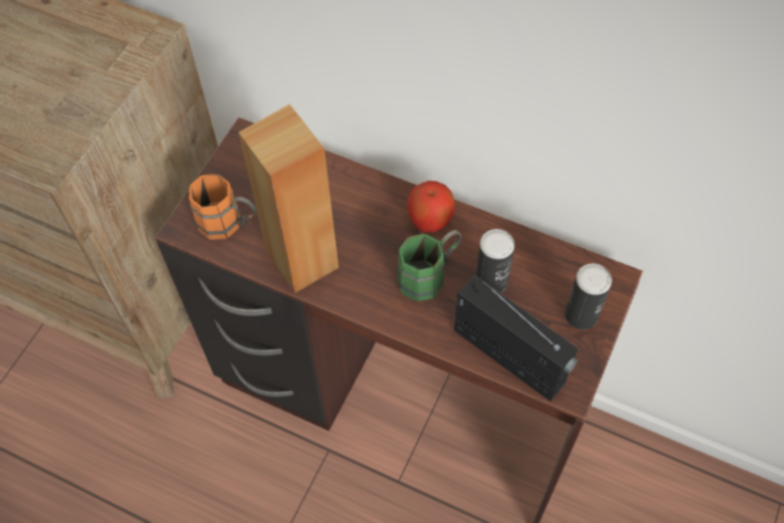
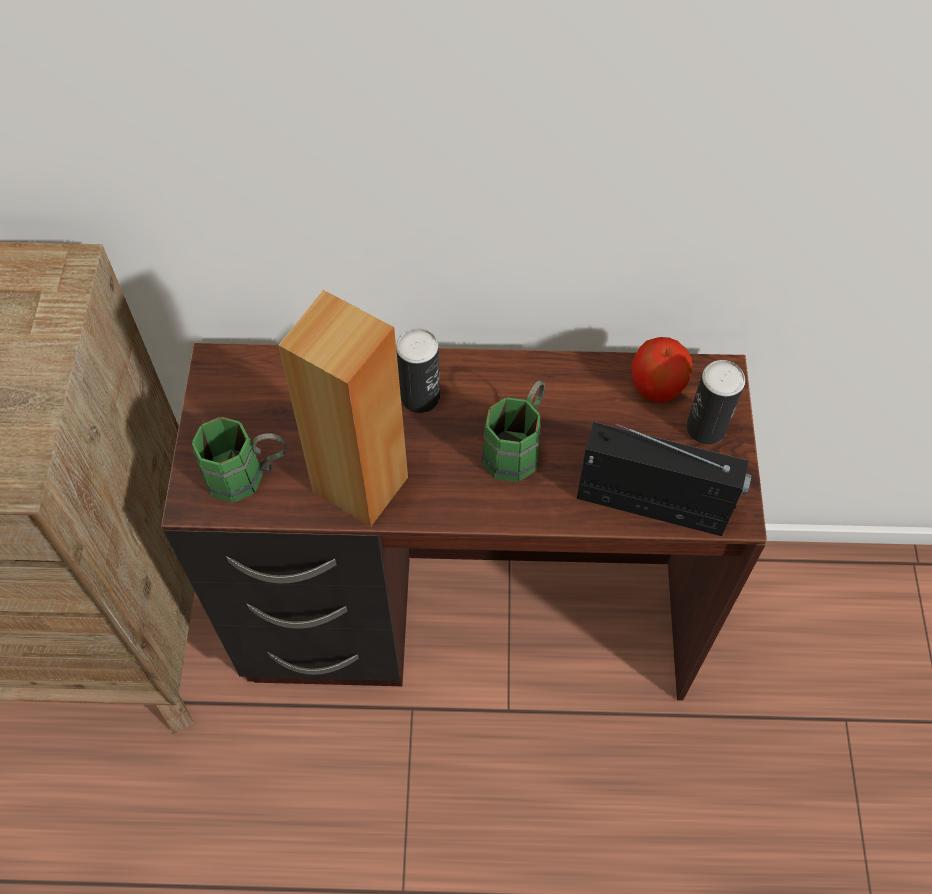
camera: 25 degrees left, 0 degrees up
orange mug [189,174,257,240] -> green mug [192,417,286,502]
apple [407,181,455,233] -> apple moved to [631,337,692,402]
can [476,229,515,293] -> can moved to [396,328,440,413]

